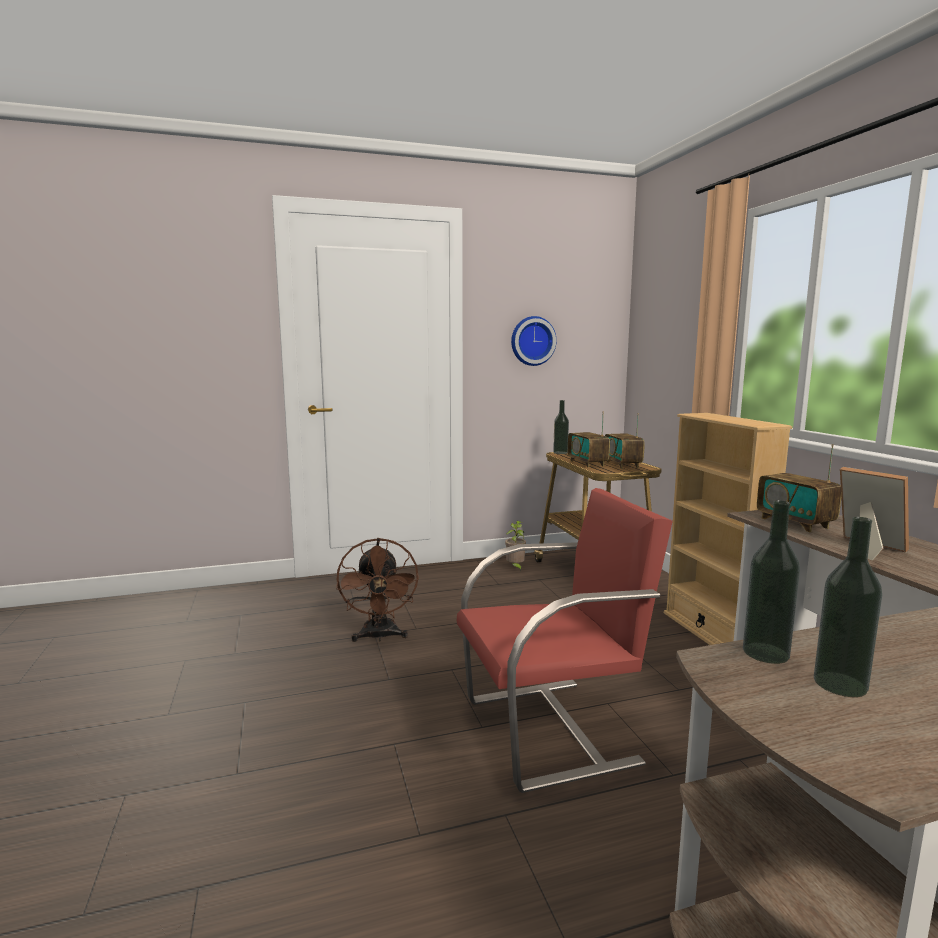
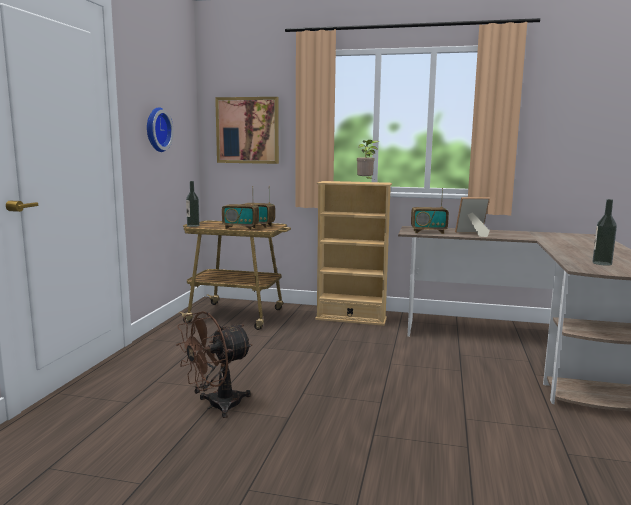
camera: 60 degrees left, 0 degrees up
brown fan [336,538,419,642] -> brown fan turned 120 degrees clockwise [176,311,253,418]
red chair [457,488,673,793] -> none
potted plant [505,521,526,572] -> potted plant moved to [357,140,379,179]
bottle [743,500,800,664] -> none
none -> picture [215,97,279,164]

